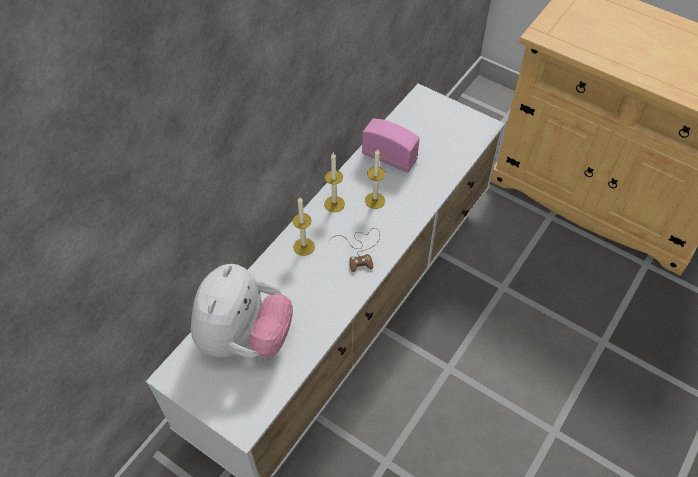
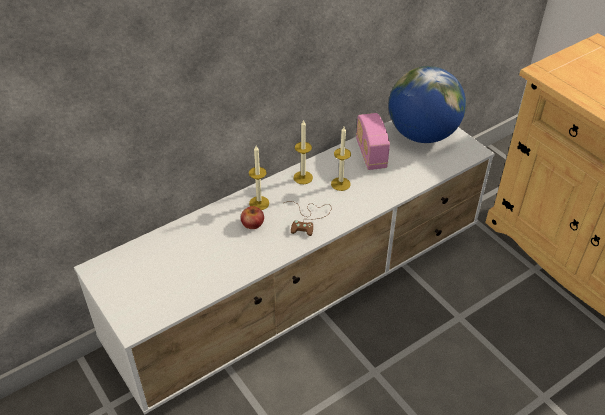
camera: 20 degrees right, 10 degrees down
plush toy [191,264,293,357] -> none
radio [362,119,420,173] -> radio turned 150 degrees counterclockwise [356,113,390,170]
none -> apple [241,206,264,229]
none -> globe [389,66,466,143]

